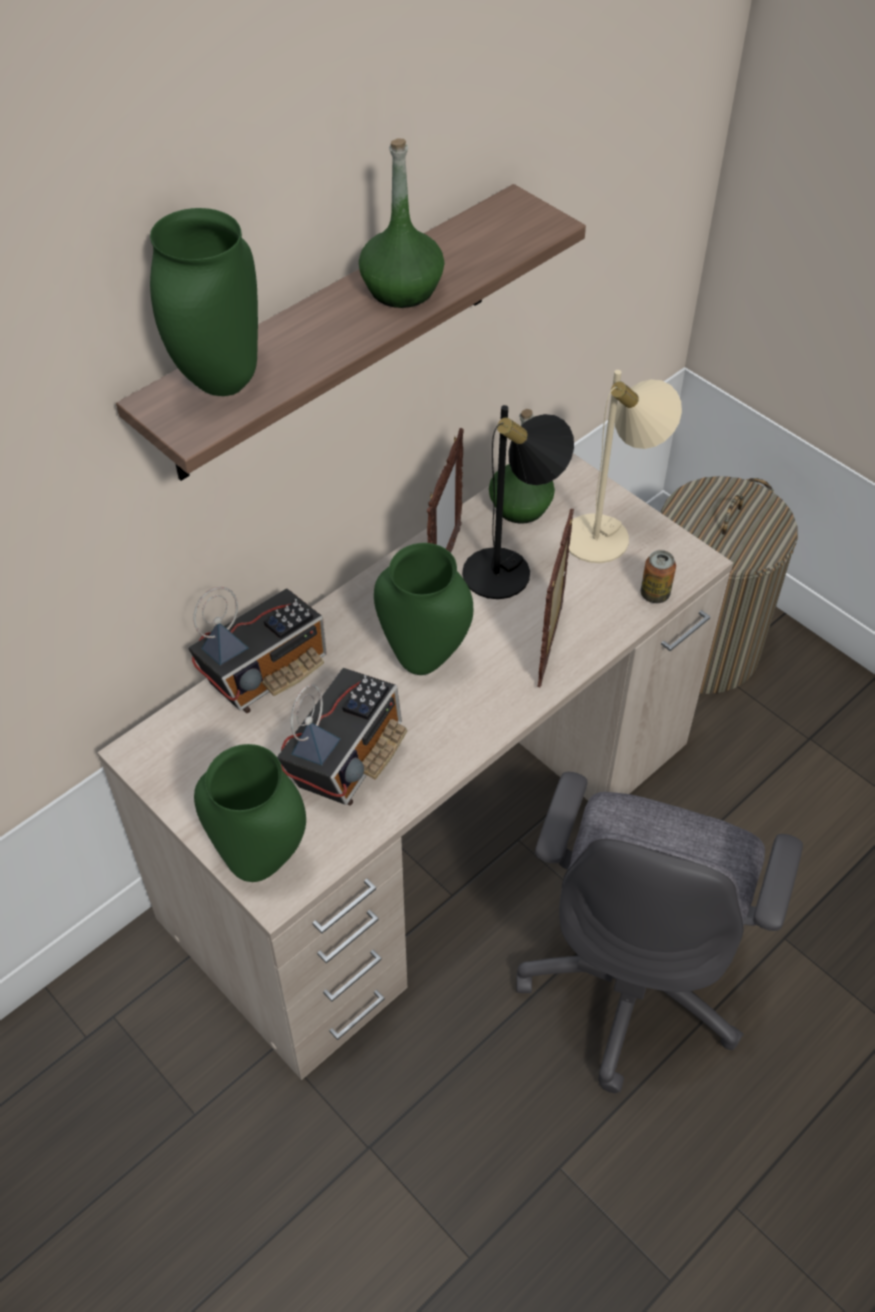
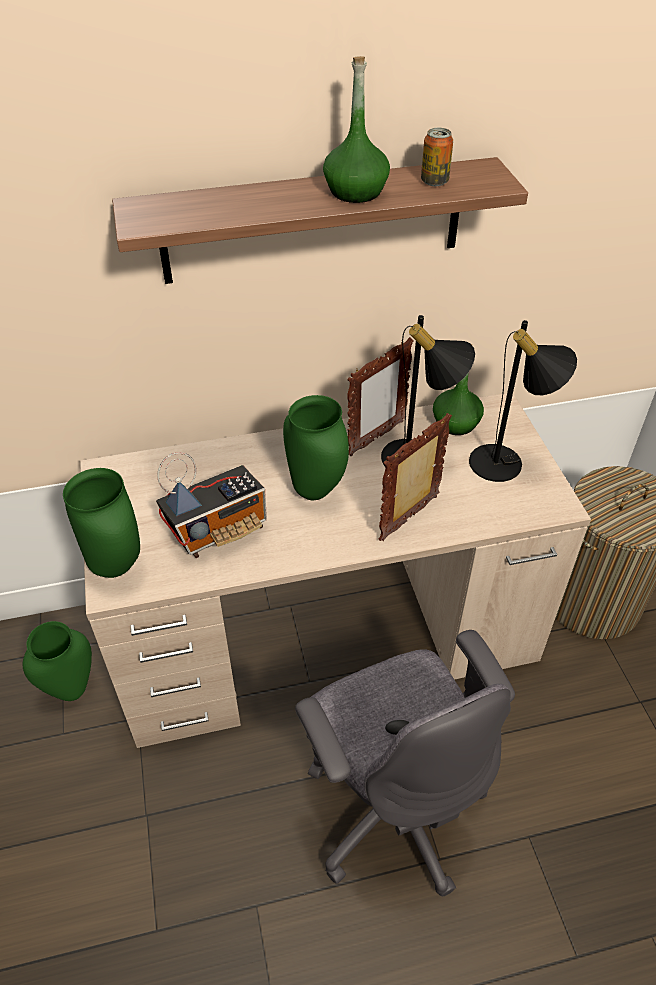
camera: 30 degrees right, 5 degrees down
green vase [150,208,258,396] -> green vase moved to [23,621,92,701]
radio [188,587,327,713] -> none
grey office chair [516,772,803,1093] -> grey office chair turned 75 degrees counterclockwise [295,630,515,896]
beige table lamp [563,370,682,563] -> black table lamp [469,320,577,482]
can [641,550,676,603] -> can moved to [421,128,453,186]

